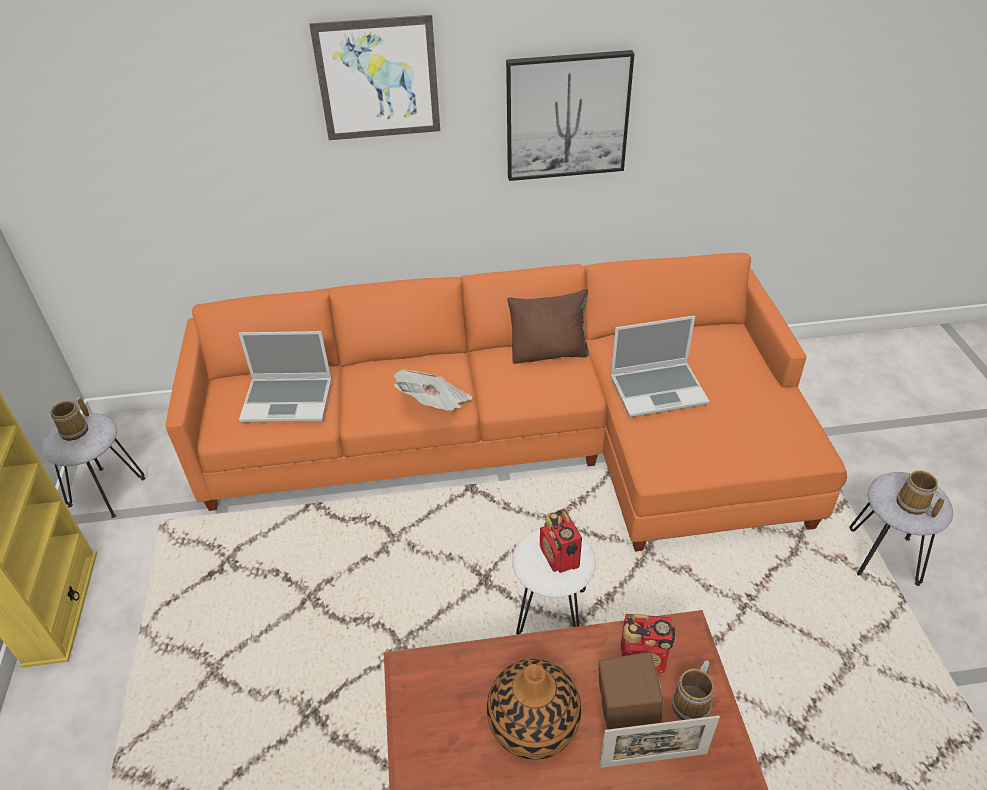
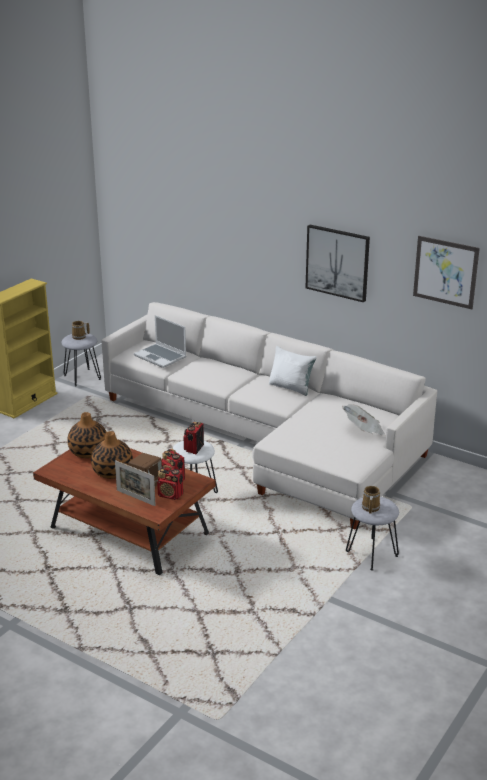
camera: 40 degrees right, 15 degrees down
orange sofa [165,253,847,552] -> white sofa [102,302,437,529]
picture [309,15,440,140] -> picture moved to [413,236,480,309]
newspaper [394,369,473,411] -> newspaper moved to [342,404,386,436]
brown pillow [507,289,589,364] -> white pillow [269,346,317,396]
laptop [610,316,709,417] -> none
mug [672,660,714,720] -> radio [157,465,183,500]
none -> vase [67,412,106,458]

